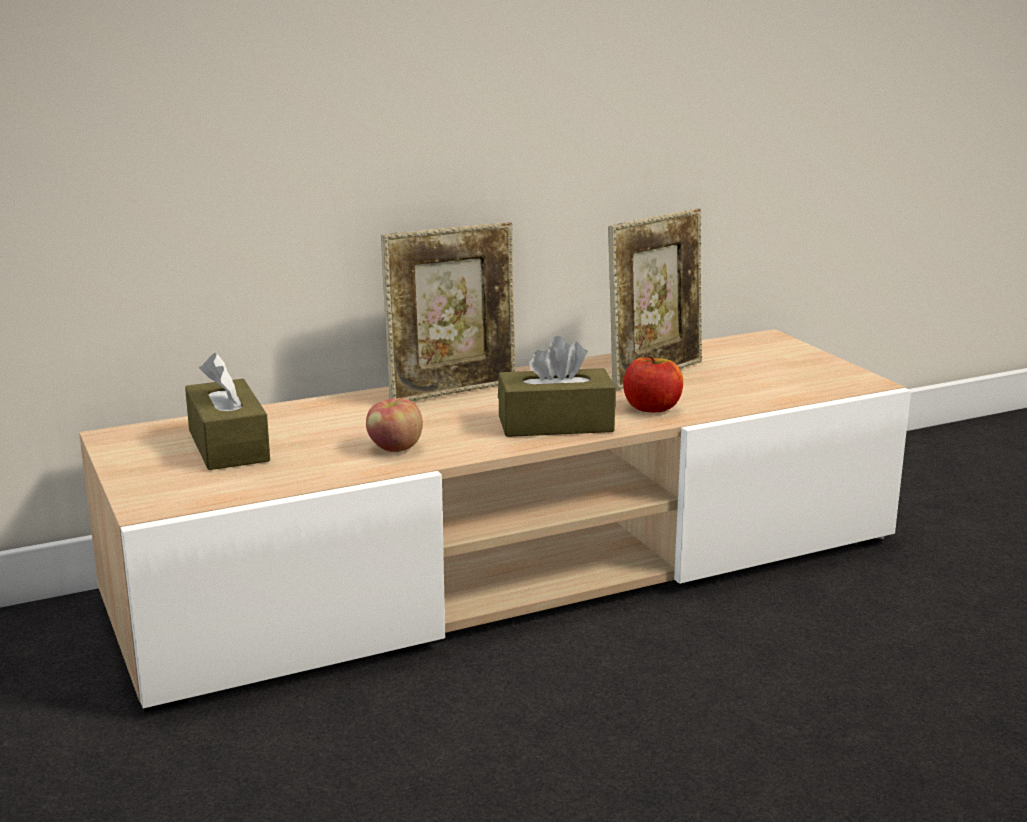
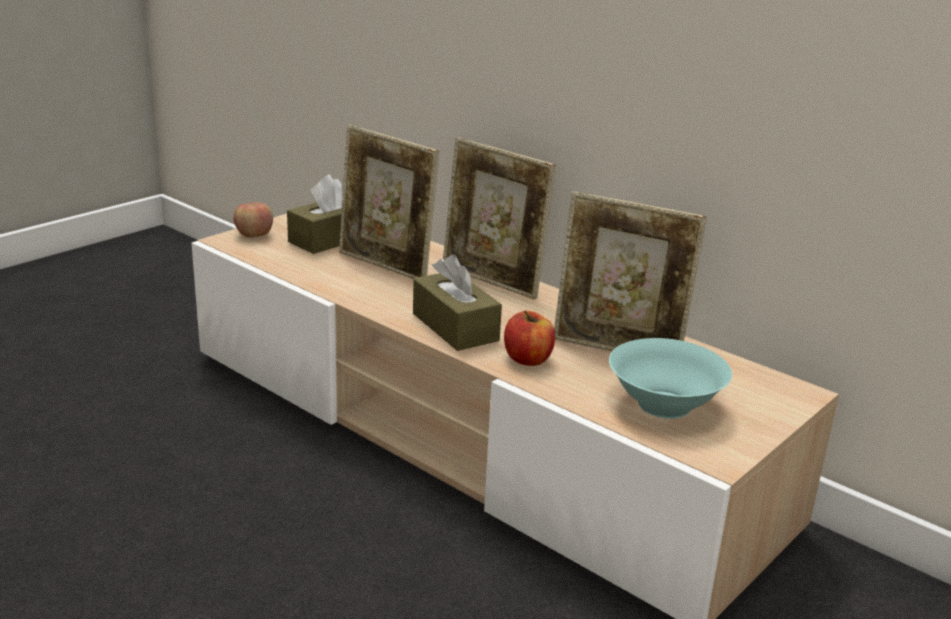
camera: 65 degrees right, 5 degrees up
apple [366,398,423,452] -> apple moved to [233,202,273,237]
none -> picture frame [339,125,439,279]
none -> turquoise bowl [609,338,732,419]

